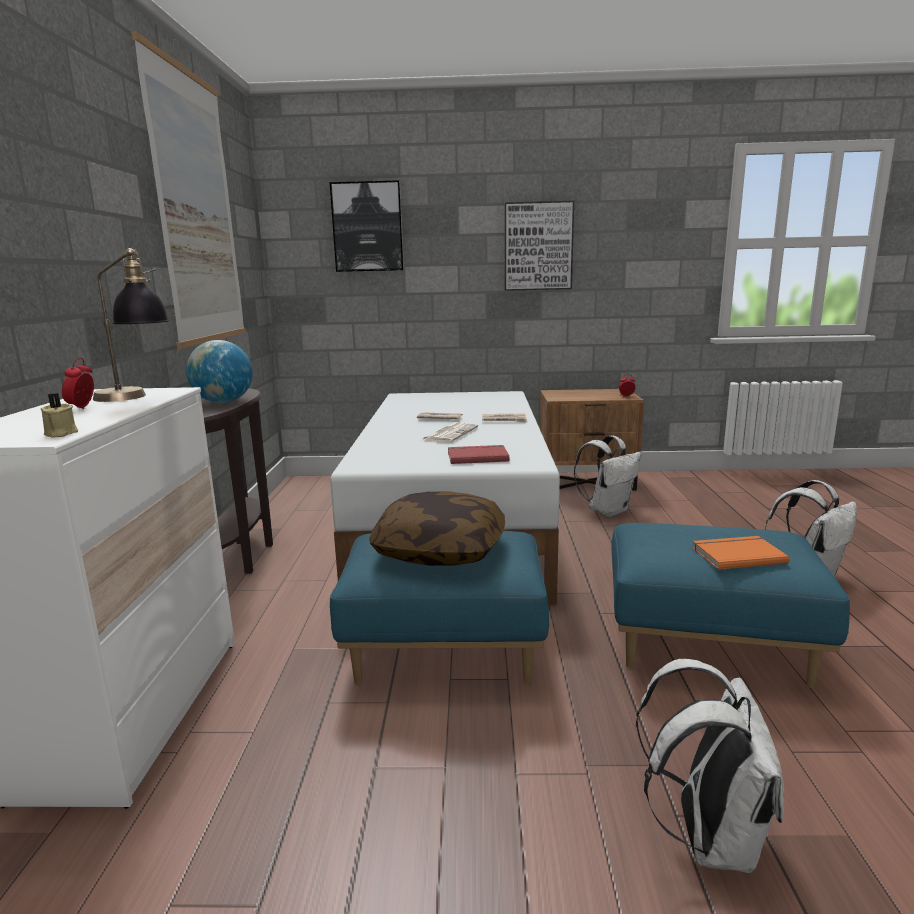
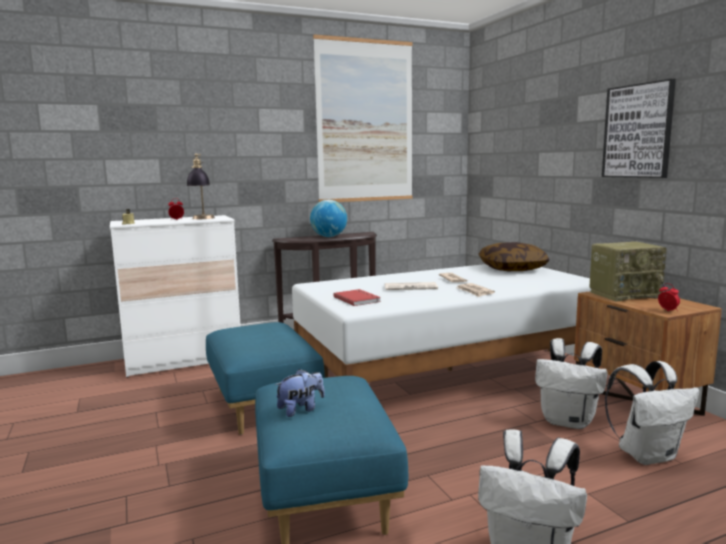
camera: 65 degrees right, 5 degrees down
picture [330,180,404,272] -> none
pillow [369,491,505,566] -> pillow moved to [479,242,550,272]
white backpack [636,659,784,873] -> white backpack moved to [605,361,700,465]
orange book [692,536,789,570] -> plush toy [275,369,325,417]
none -> radio [589,241,667,302]

